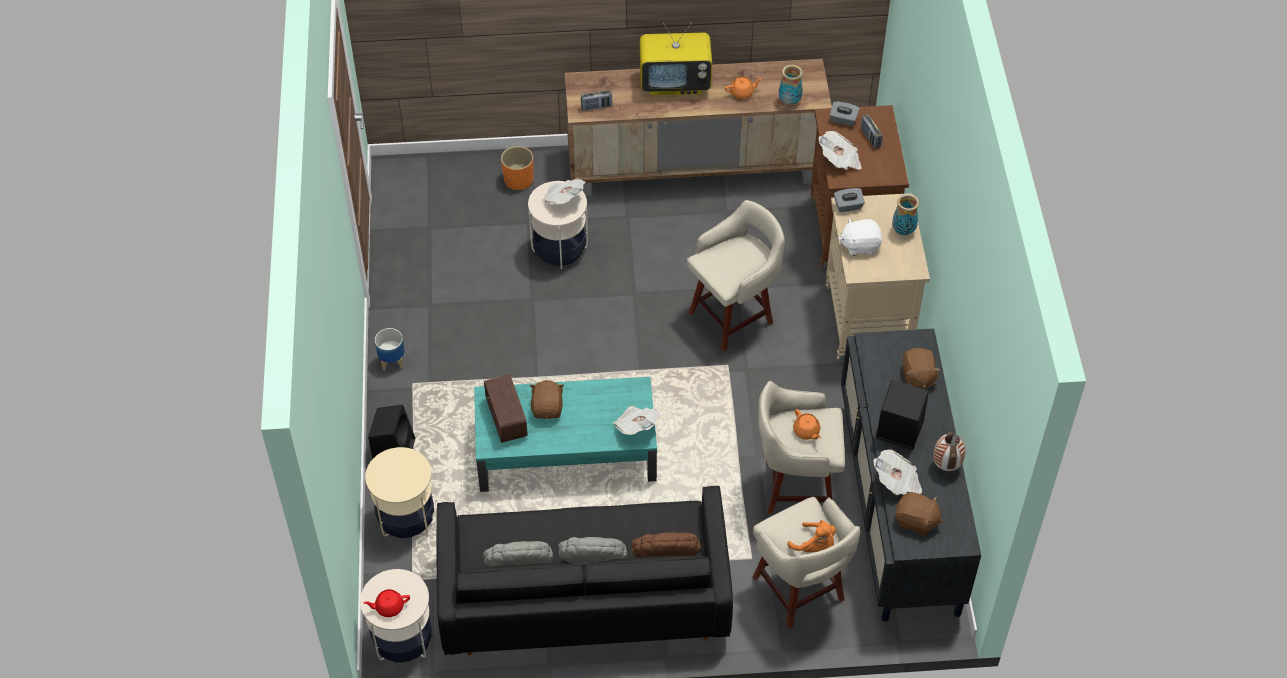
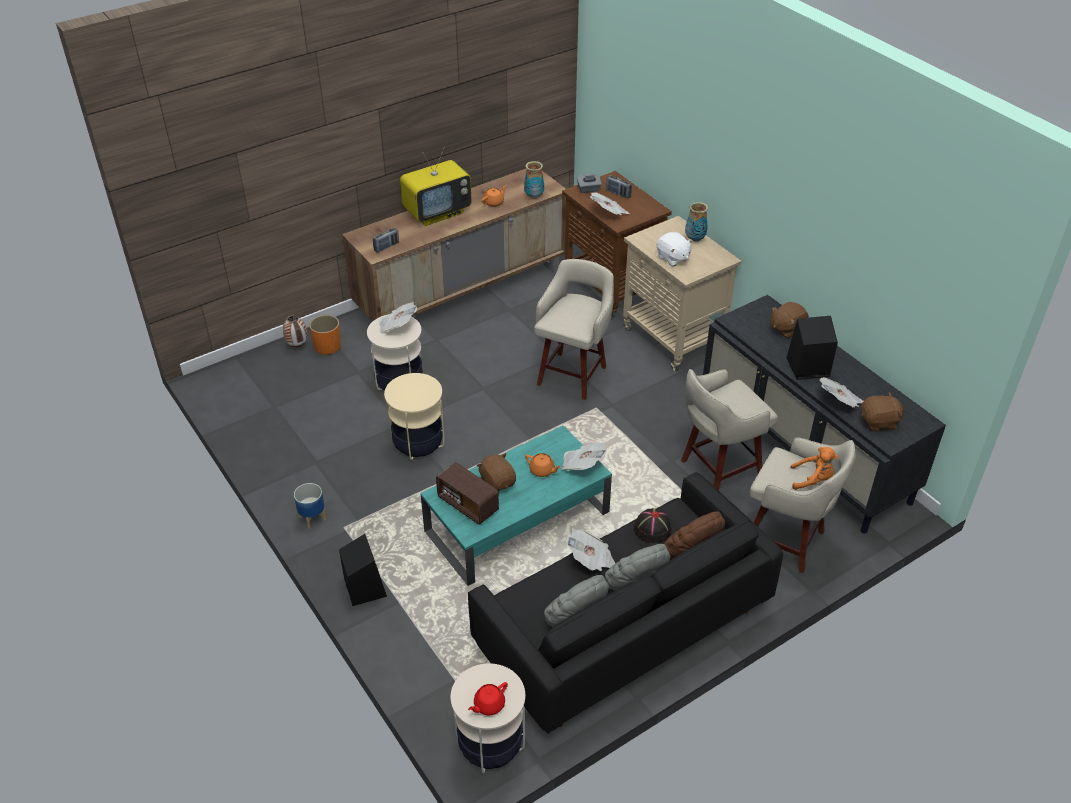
camera: 30 degrees left, 10 degrees down
beige side table [365,447,434,538] -> beige side table moved to [384,373,445,460]
orange teapot [793,409,821,440] -> orange teapot moved to [525,453,561,477]
grey tissue box [834,188,865,212] -> none
white plush toy [838,218,882,256] -> white plush toy turned 90 degrees counterclockwise [657,232,693,266]
brown plush toy [902,348,941,389] -> brown plush toy turned 90 degrees clockwise [771,302,809,338]
vase [933,432,966,471] -> vase moved to [283,315,308,347]
none -> newspaper [566,529,615,571]
none -> black hat [634,508,672,543]

